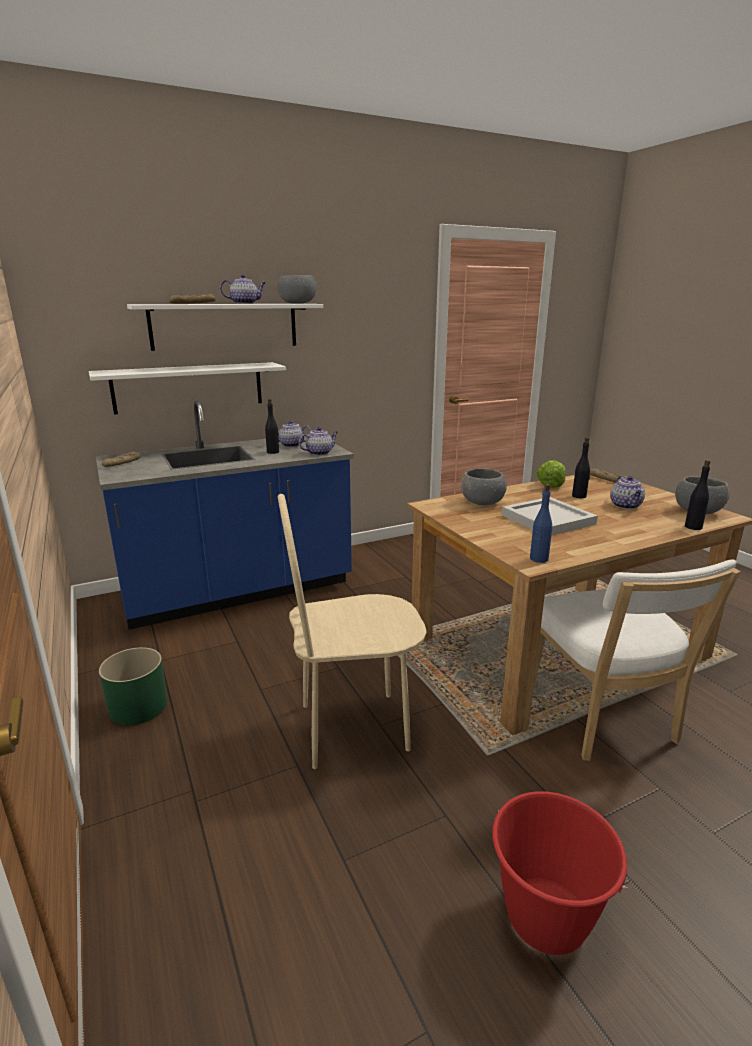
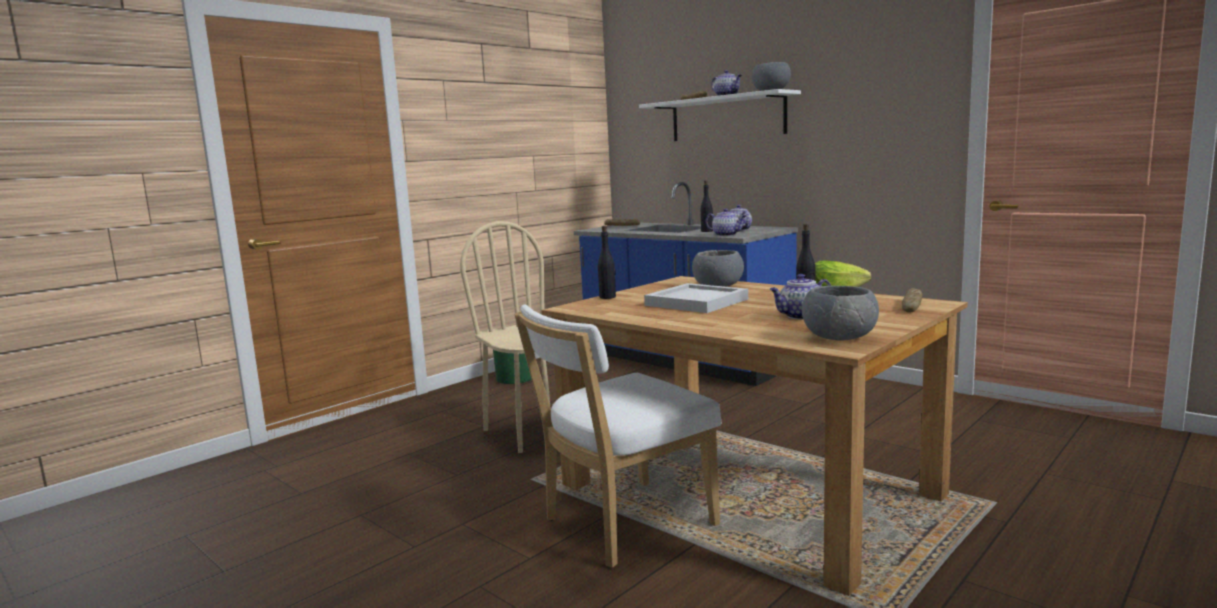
camera: 70 degrees right, 10 degrees down
white shelf [89,362,286,415] -> none
red bucket [492,791,627,955] -> none
blue bottle [530,484,552,563] -> none
black bottle [685,460,710,530] -> black bottle moved to [598,226,616,299]

